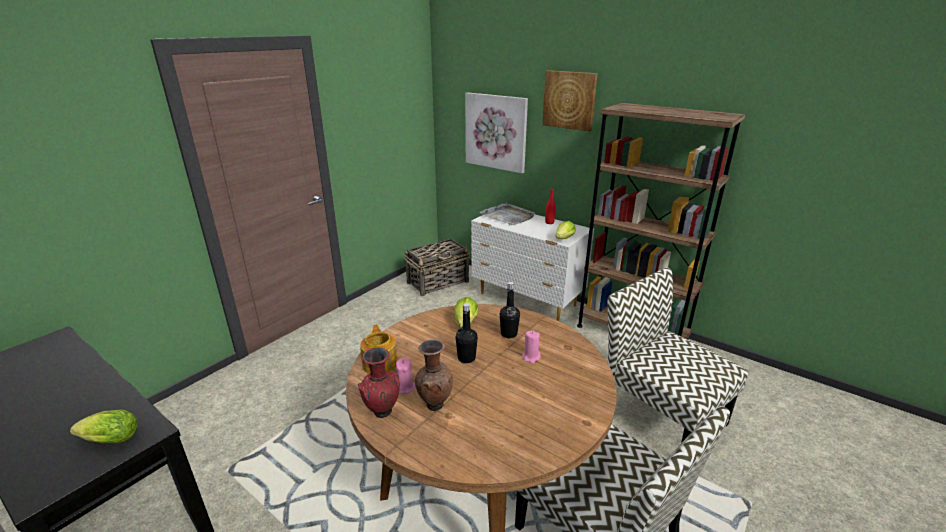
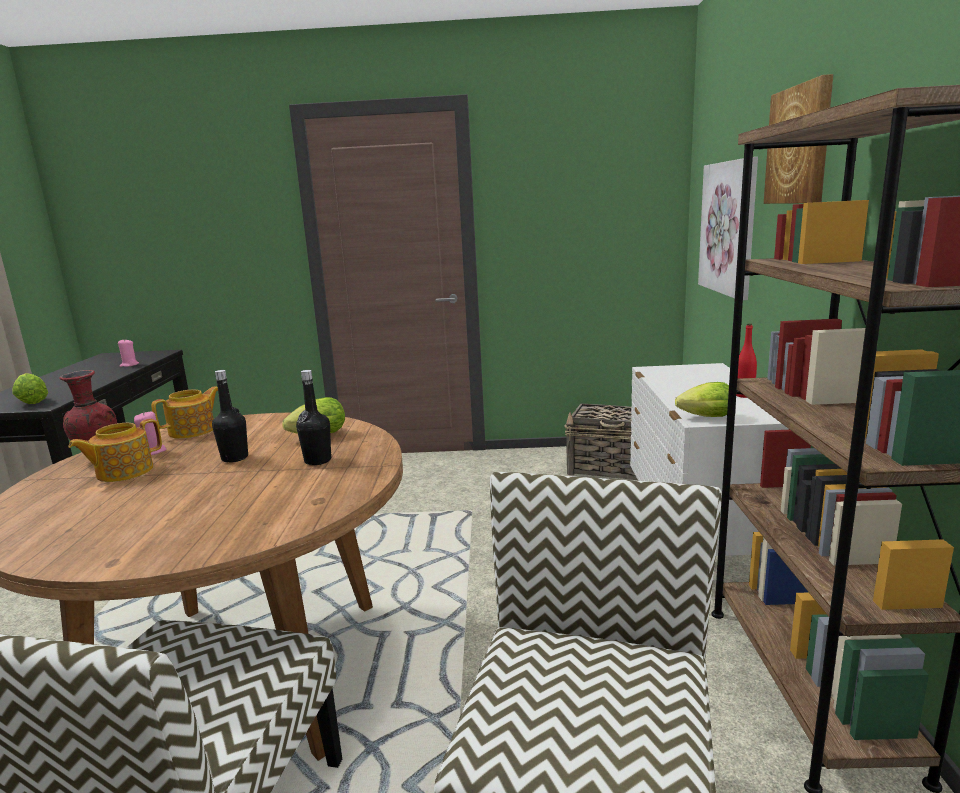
camera: 55 degrees right, 10 degrees down
brown vase [415,340,453,411] -> teapot [68,419,162,482]
grey tray [480,203,535,225] -> none
pink candle [522,331,541,363] -> pink candle moved to [118,339,139,367]

